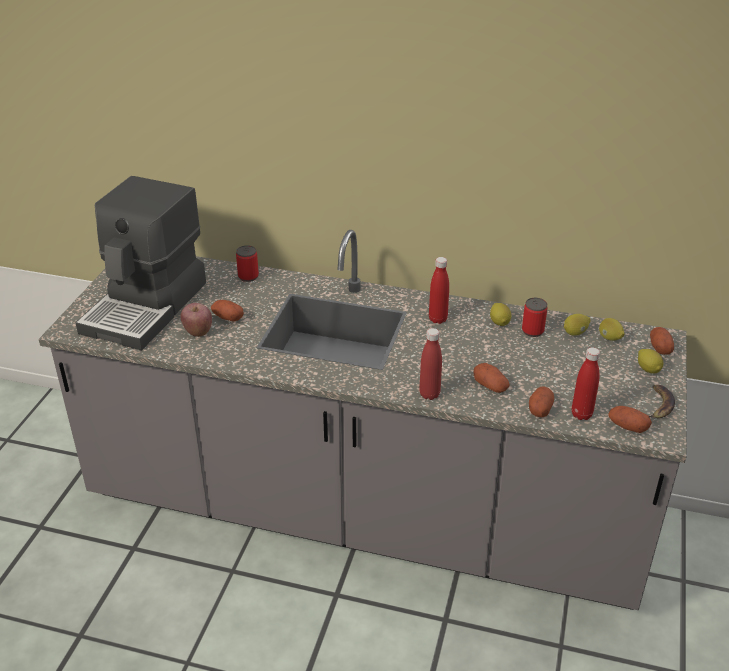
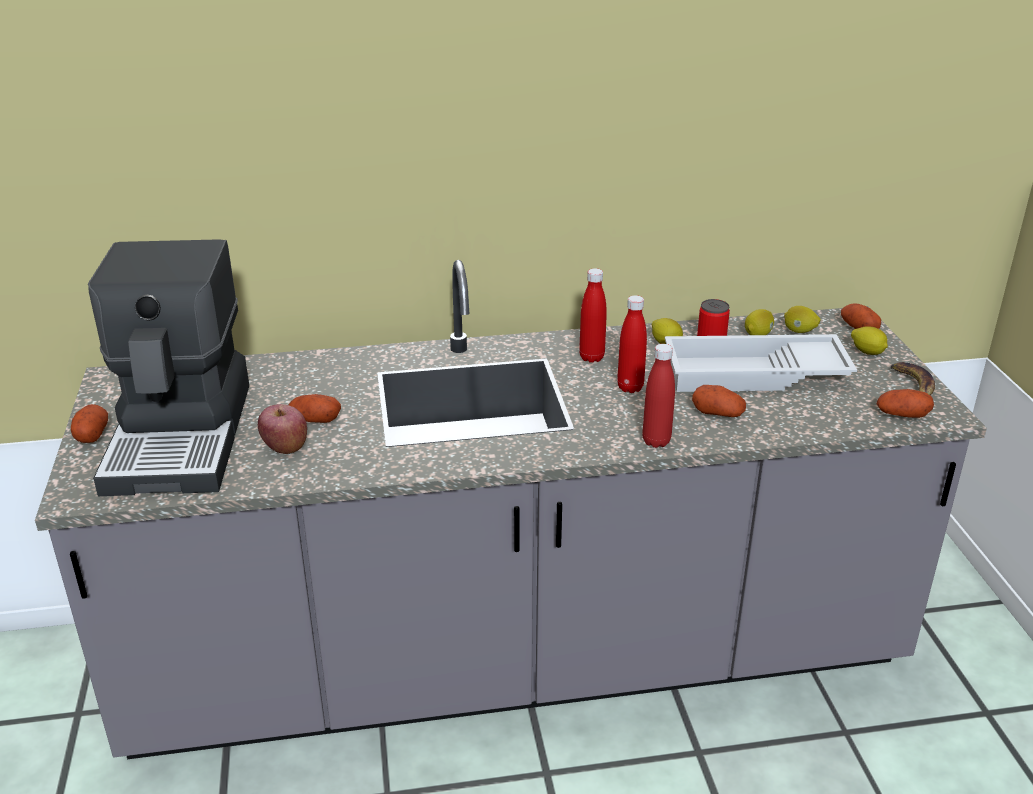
camera: 25 degrees left, 5 degrees down
can [236,245,259,282] -> none
potato [529,386,554,418] -> potato moved to [71,404,108,443]
red bottle [572,347,600,420] -> red bottle moved to [617,295,647,393]
none -> white tray [665,334,857,392]

